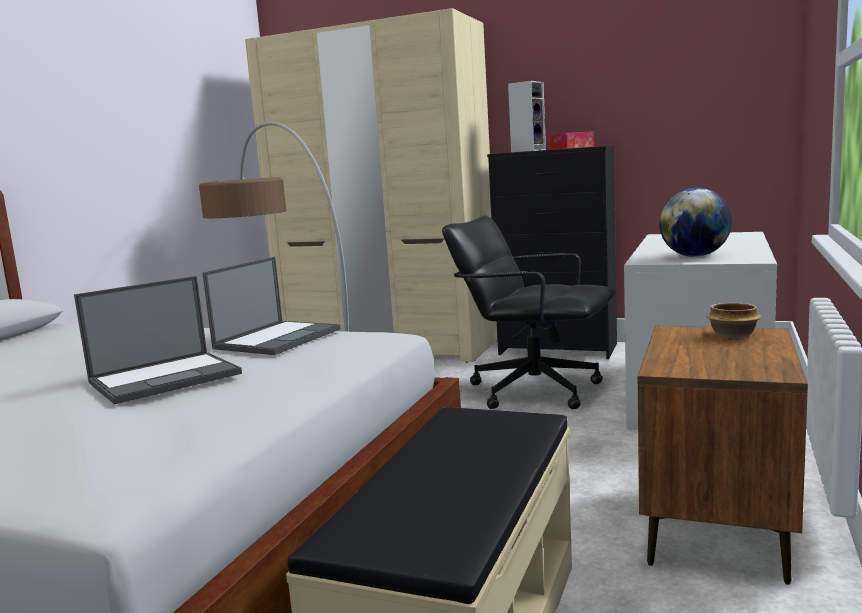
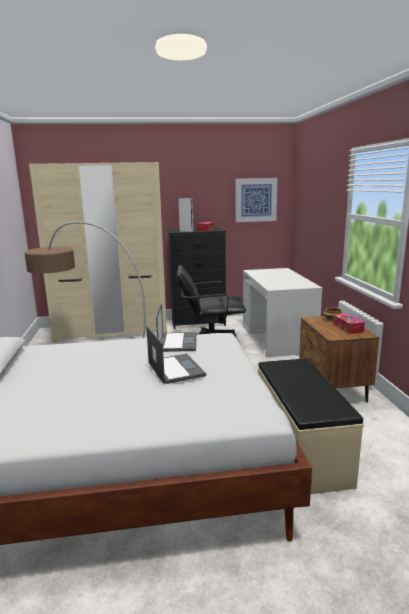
camera: 30 degrees left, 5 degrees up
laptop [74,276,242,404] -> laptop turned 45 degrees counterclockwise [146,326,206,384]
globe [659,188,732,257] -> none
none -> picture [236,178,278,222]
none -> tissue box [333,313,365,334]

